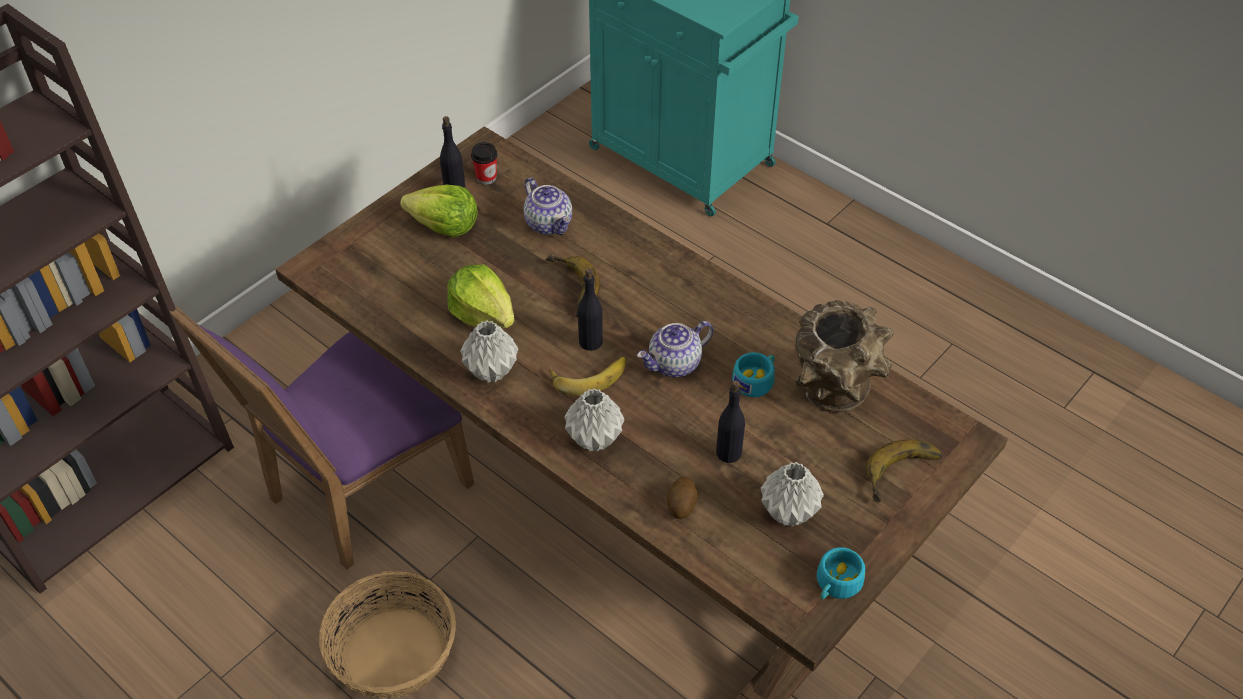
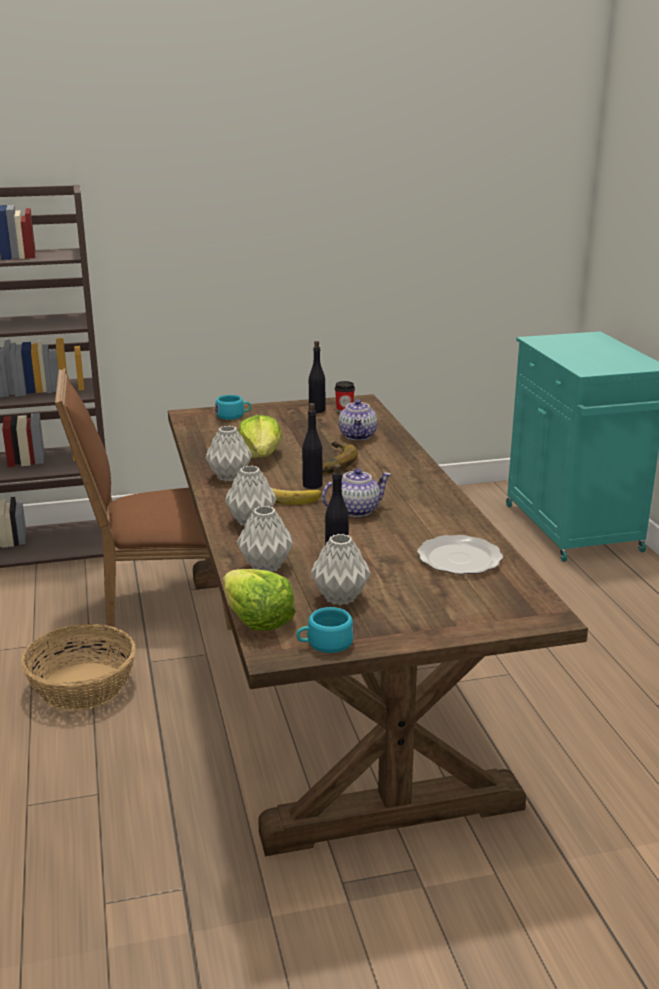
camera: 35 degrees right, 25 degrees down
purple chair [169,306,474,570] -> brown chair [55,368,232,636]
lettuce [400,185,478,238] -> lettuce moved to [223,569,296,631]
teapot [637,321,713,377] -> teapot turned 150 degrees clockwise [322,468,391,517]
potato [667,477,698,519] -> grey vase [237,506,293,572]
turquoise cup [732,352,775,397] -> turquoise cup moved to [215,395,251,420]
brown vase [795,300,894,412] -> plate [417,535,503,574]
banana [866,439,942,503] -> none

